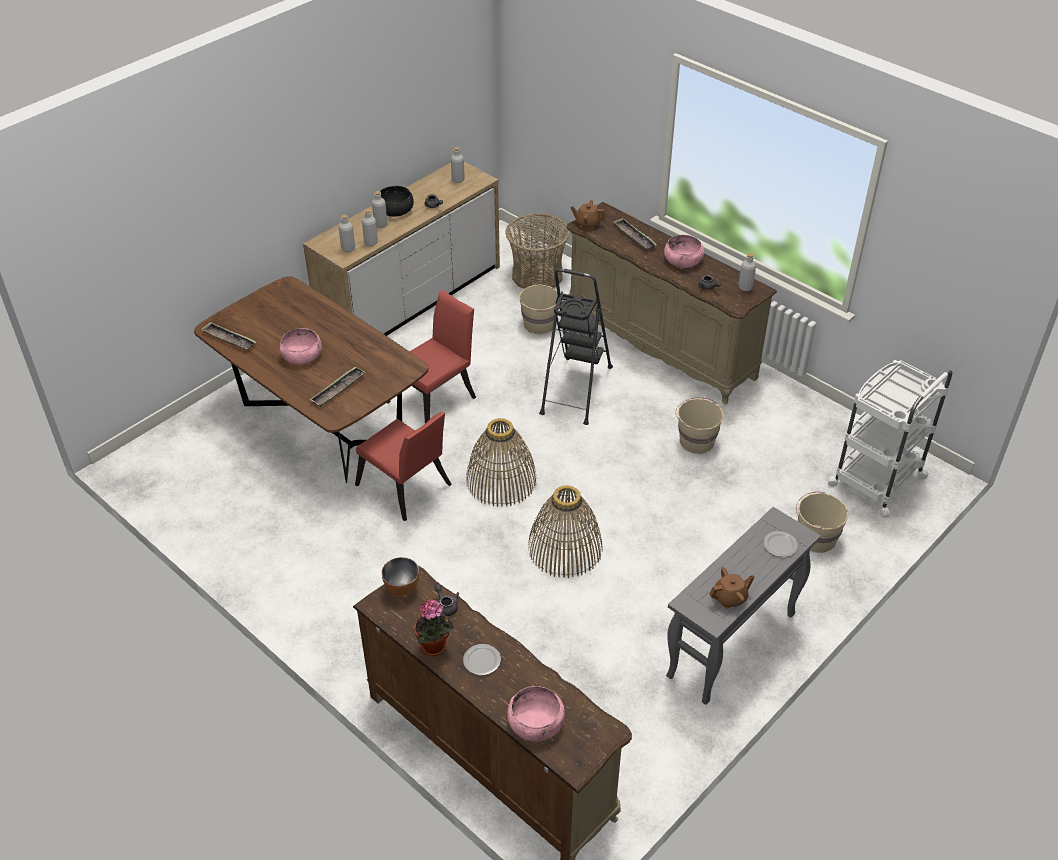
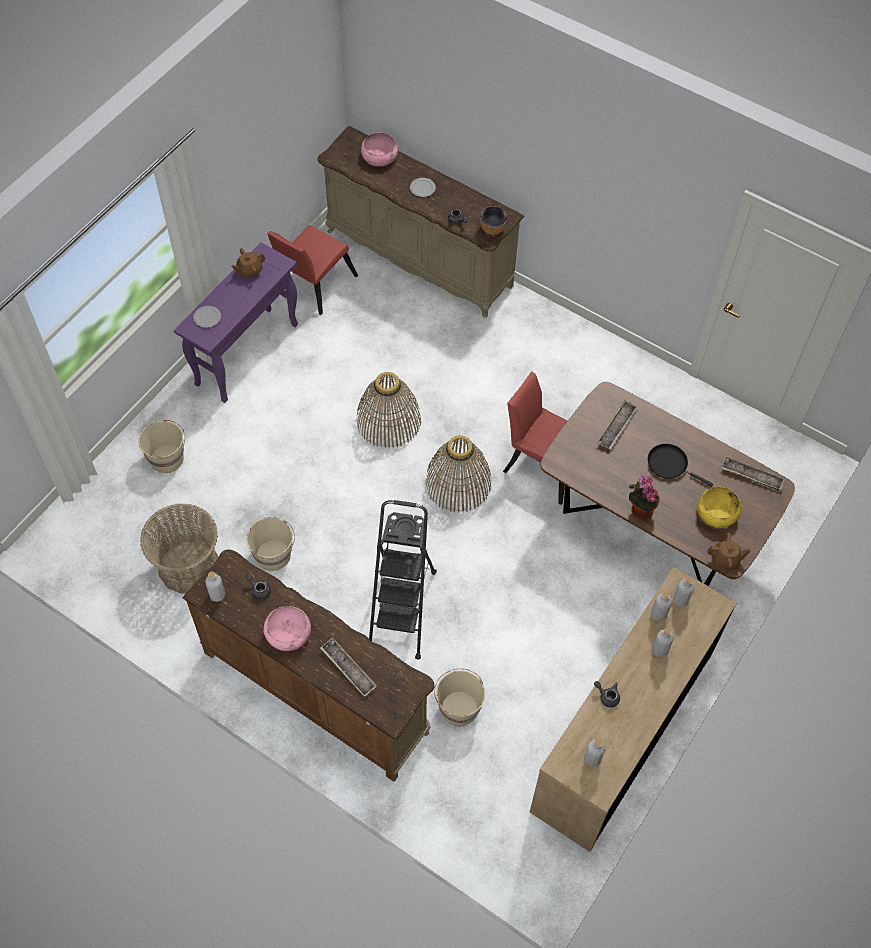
camera: 170 degrees right, 15 degrees up
pink bowl [279,328,322,364] -> black frying pan [648,444,713,487]
black bowl [380,186,414,217] -> none
red chair [387,289,476,423] -> red chair moved to [267,225,358,315]
potted plant [414,599,453,656] -> potted plant moved to [629,476,660,520]
basket [505,213,570,289] -> basket moved to [140,503,218,594]
brown teapot [571,200,606,229] -> brown teapot moved to [707,533,751,568]
grey console table [666,507,821,705] -> purple console table [174,242,298,403]
white cart [828,360,952,518] -> none
none -> yellow bowl [697,487,741,528]

